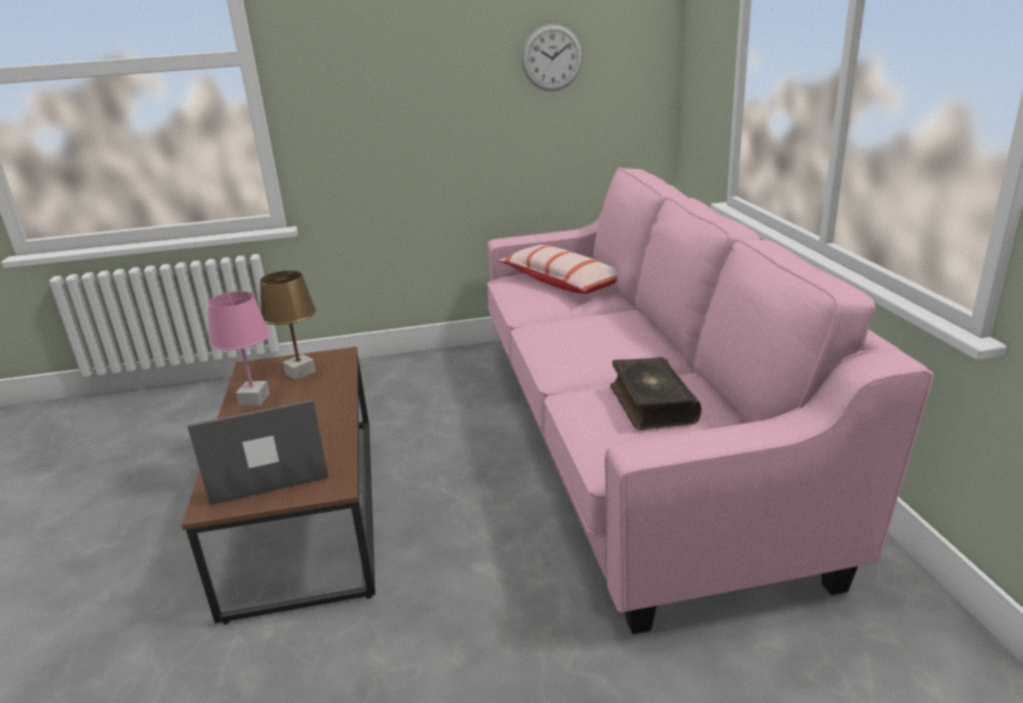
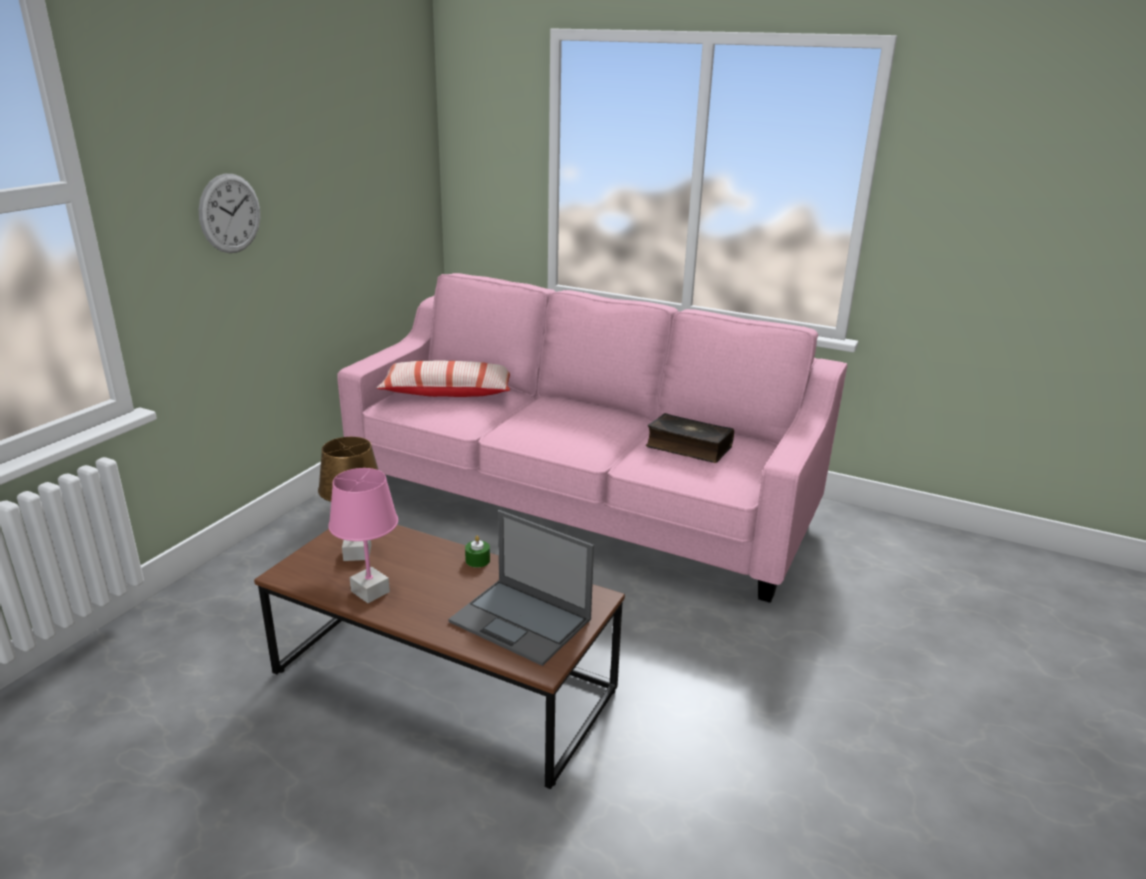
camera: 55 degrees left, 0 degrees up
laptop [187,400,329,505] -> laptop turned 75 degrees counterclockwise [448,510,594,666]
wall clock [521,24,583,91] -> wall clock moved to [198,174,260,253]
none -> green candle [465,536,490,568]

